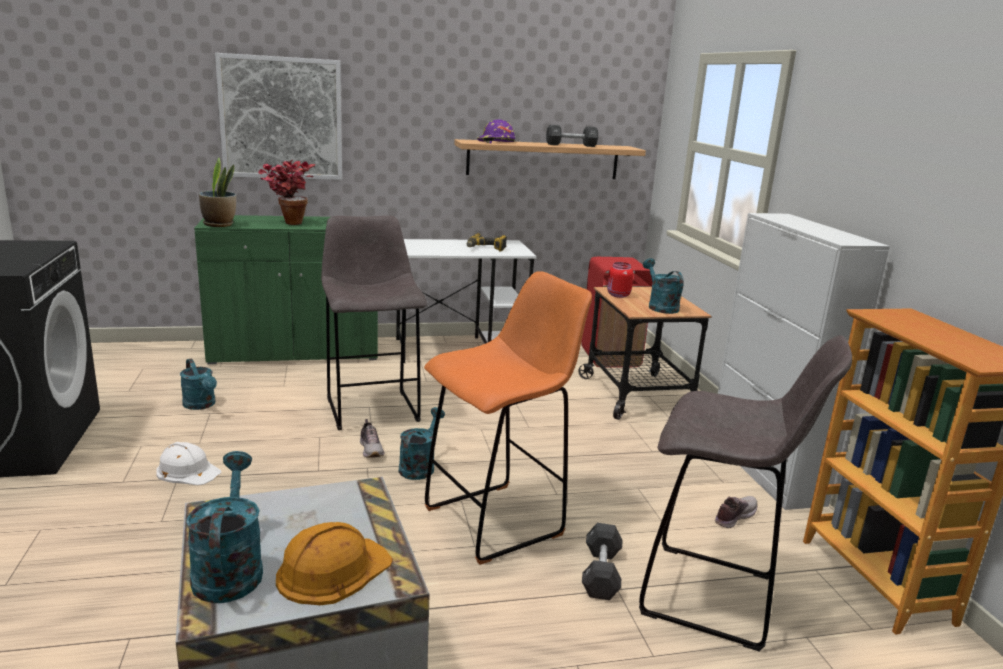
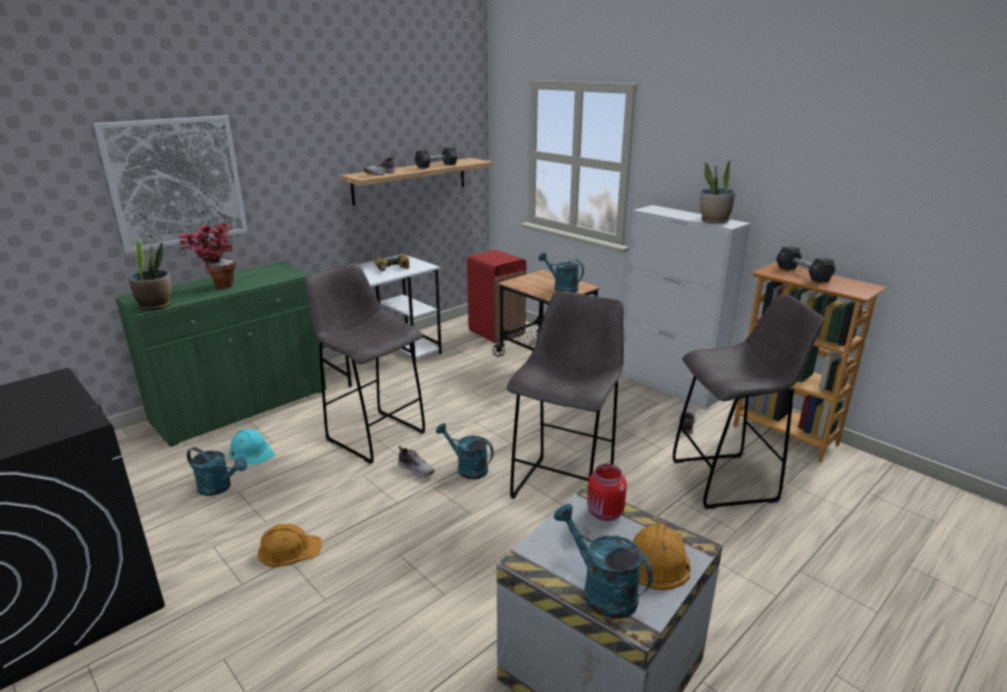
camera: 30 degrees left, 5 degrees up
white hard hat [156,442,221,485] -> orange hard hat [258,524,322,567]
turquoise watering can [399,407,445,480] -> turquoise watering can turned 45 degrees counterclockwise [436,423,494,479]
orange stool [424,271,592,565] -> grey stool [507,291,624,499]
purple hard hat [477,120,515,143] -> shoe [364,157,395,175]
black dumbbell [582,523,622,600] -> black dumbbell moved to [776,246,836,283]
red jar [607,262,633,298] -> red jar moved to [587,464,627,521]
none -> turquoise hard hat [229,429,275,465]
none -> potted plant [700,161,735,223]

